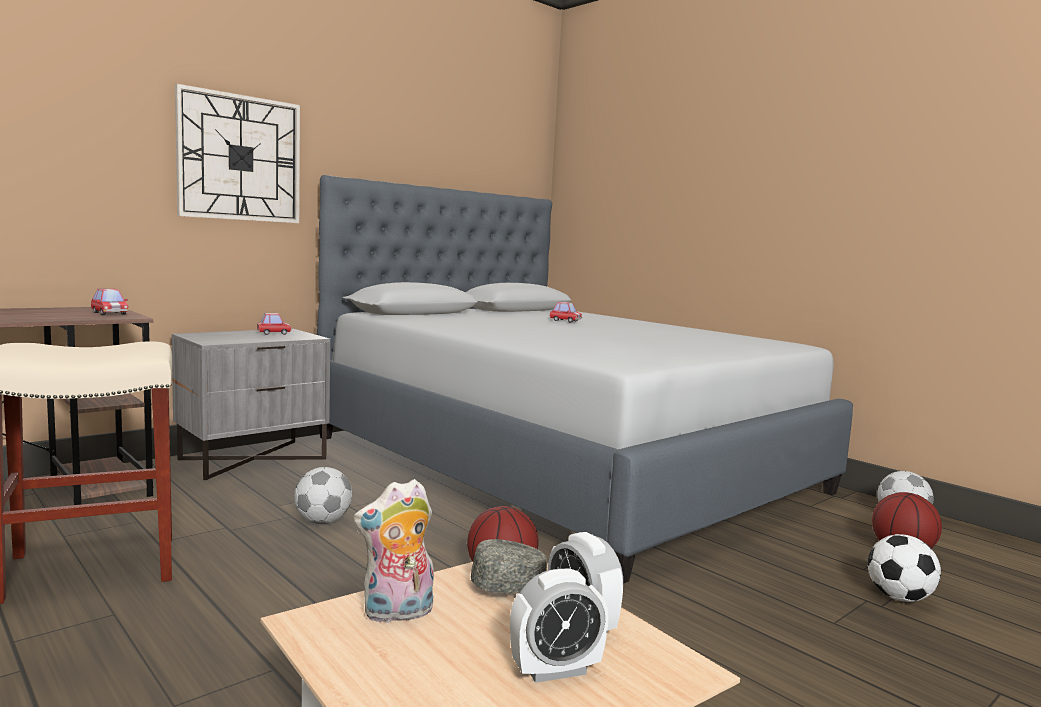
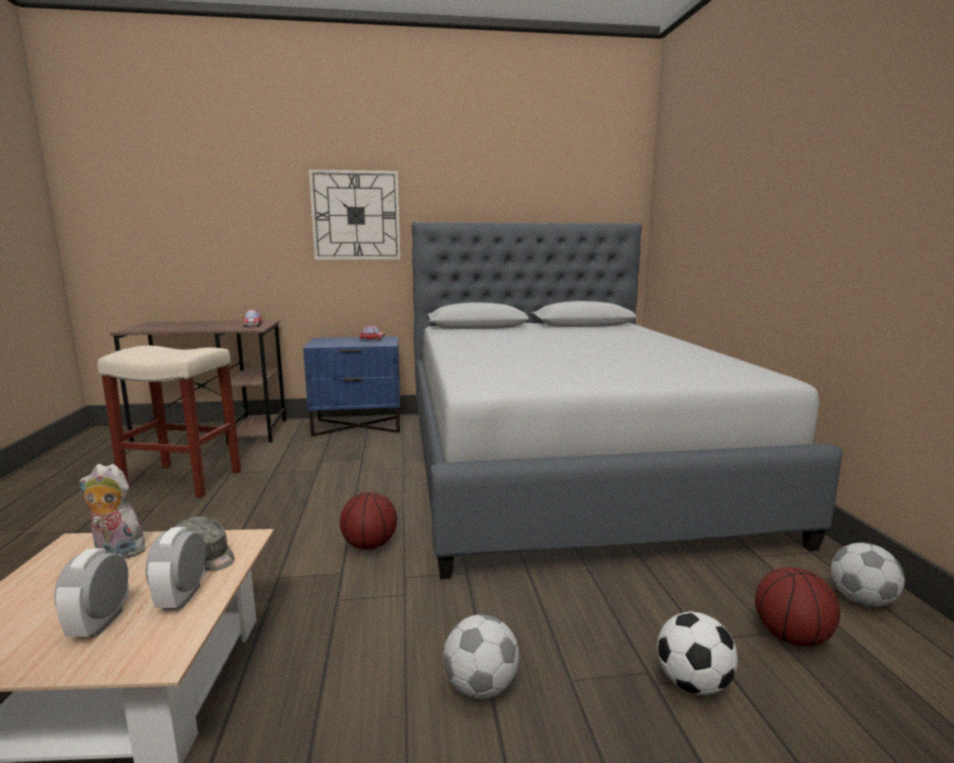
camera: 35 degrees right, 5 degrees up
grey nightstand [171,329,330,480] -> blue nightstand [303,336,400,437]
football [294,467,352,524] -> football moved to [444,614,519,699]
alarm clock [510,568,609,683] -> alarm clock turned 75 degrees clockwise [54,548,129,638]
toy car [549,302,582,322] -> none

